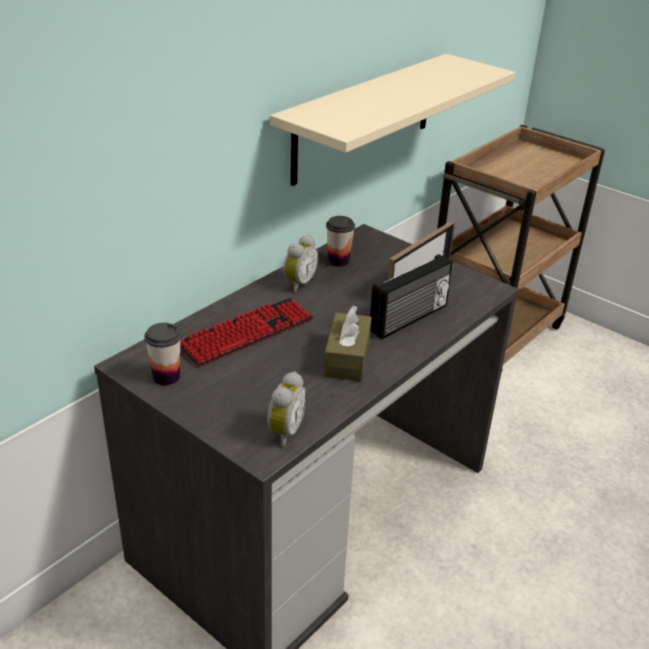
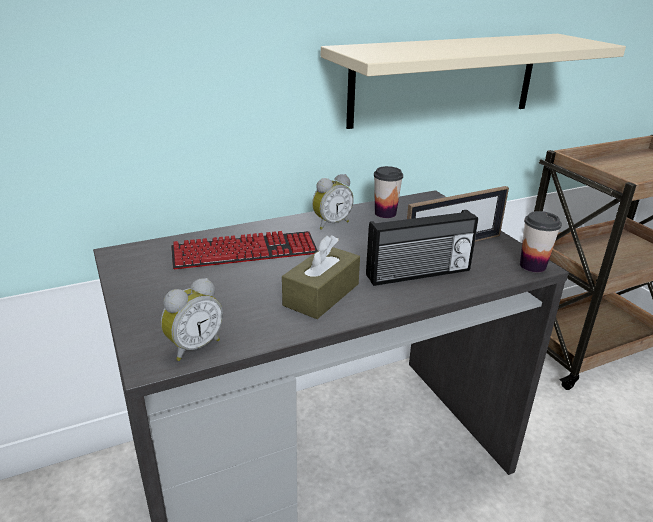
camera: 25 degrees right, 5 degrees down
cup [144,323,181,385] -> cup moved to [520,211,562,272]

